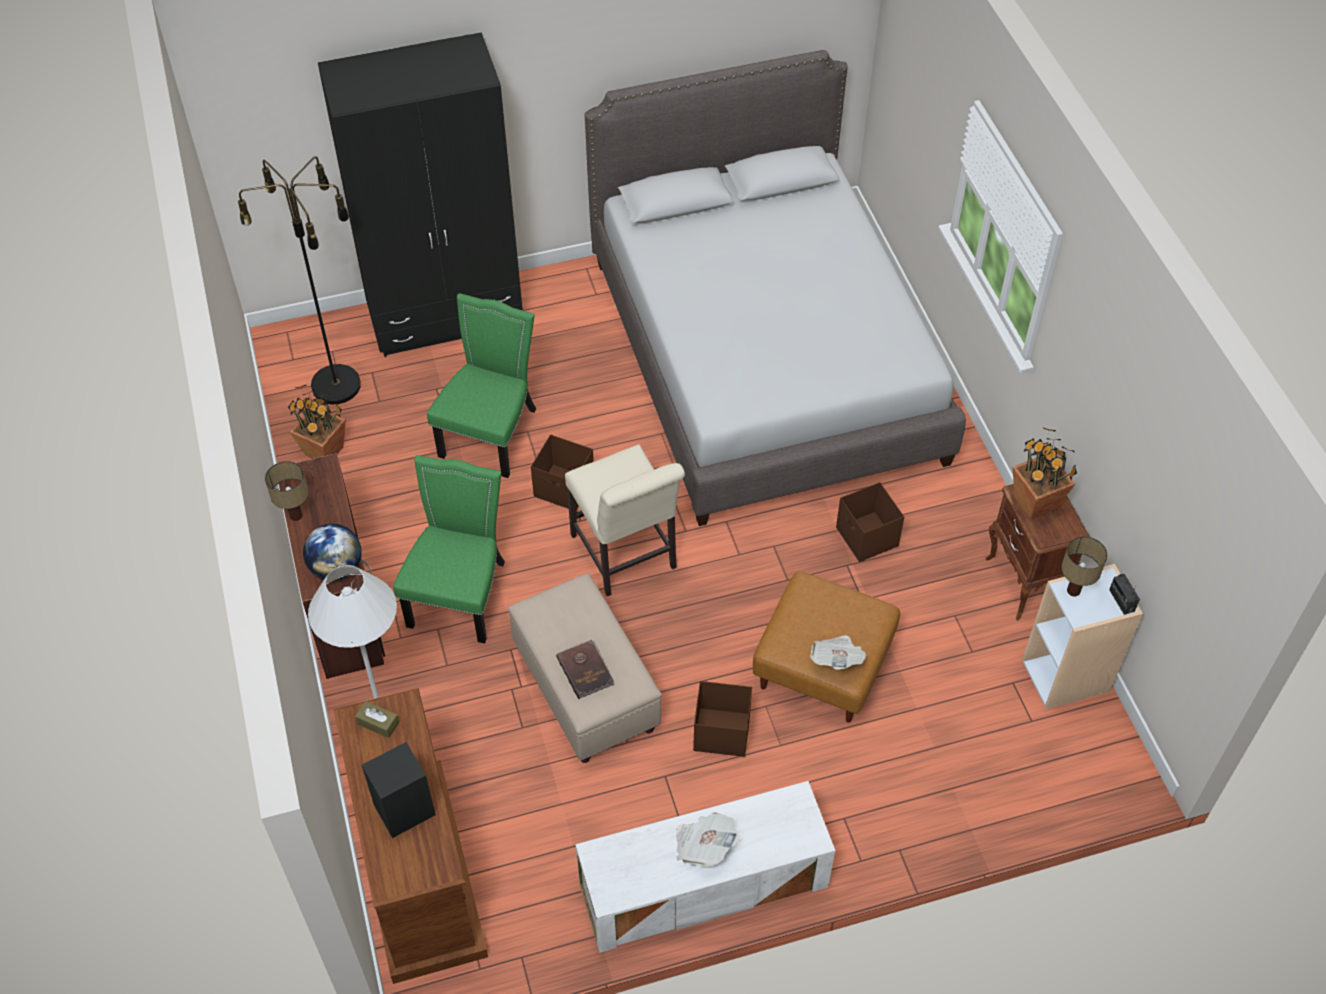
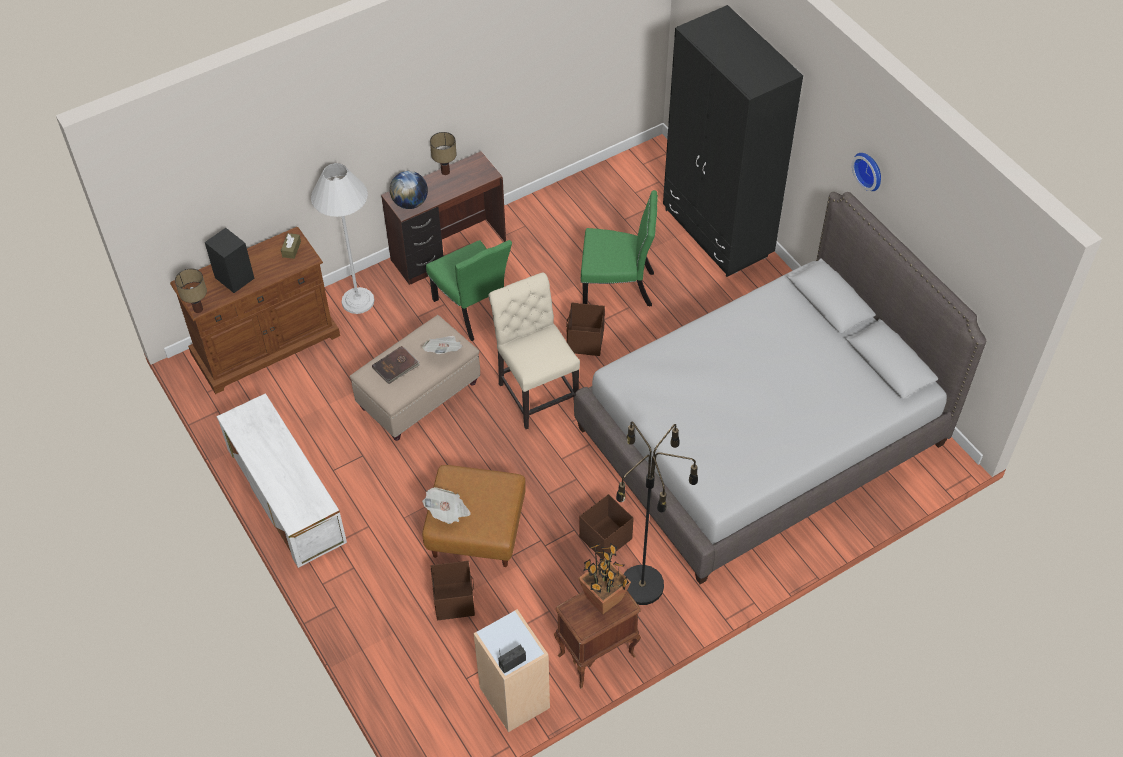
camera: 75 degrees right, 0 degrees up
floor lamp [238,156,361,405] -> floor lamp moved to [616,422,698,605]
potted plant [288,385,346,459] -> none
green chair [393,455,505,643] -> green chair turned 60 degrees clockwise [426,240,512,341]
beige chair [565,444,685,596] -> beige chair turned 105 degrees clockwise [488,272,580,429]
newspaper [676,812,738,867] -> newspaper moved to [422,336,463,354]
brown storage box [693,681,752,757] -> brown storage box moved to [431,561,475,621]
table lamp [1061,536,1107,596] -> table lamp moved to [175,268,207,313]
none -> wall clock [852,153,881,191]

